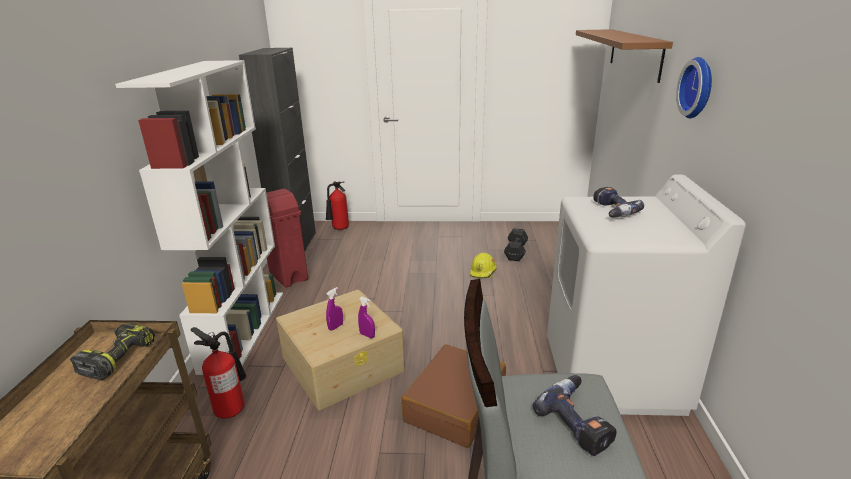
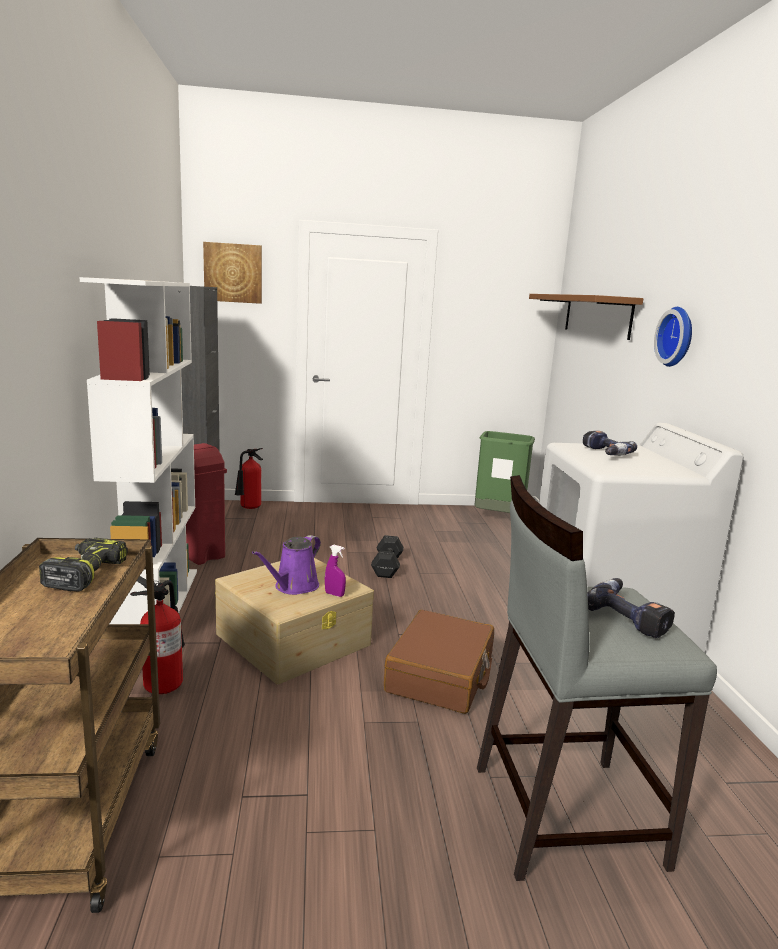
camera: 10 degrees left, 10 degrees down
purple spray bottle [326,287,343,331] -> purple watering can [252,535,321,595]
yellow hard hat [470,252,497,278] -> none
black dumbbell [504,228,528,261] -> black dumbbell moved to [371,535,404,578]
none -> picture [203,242,262,304]
none -> green trash can [474,431,535,513]

